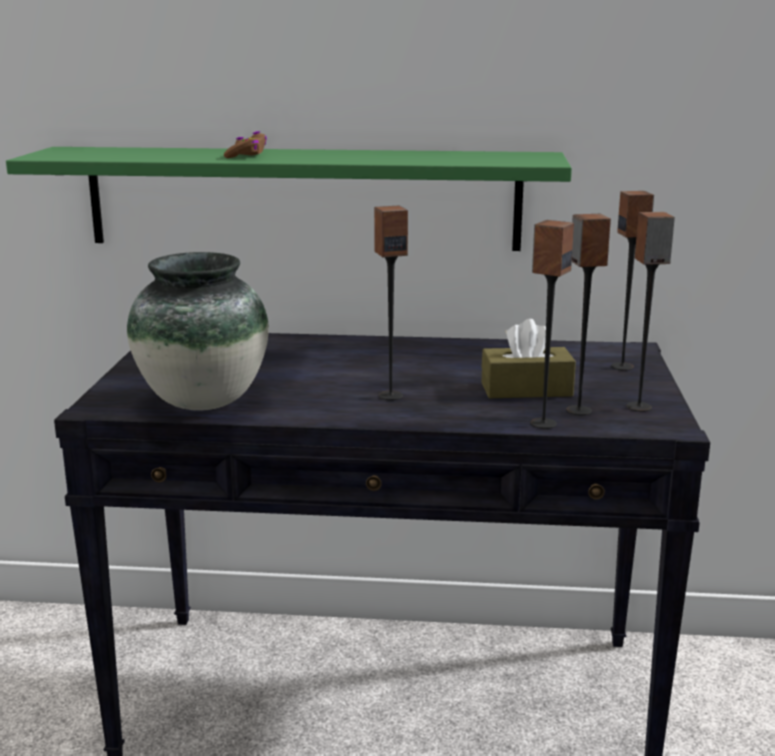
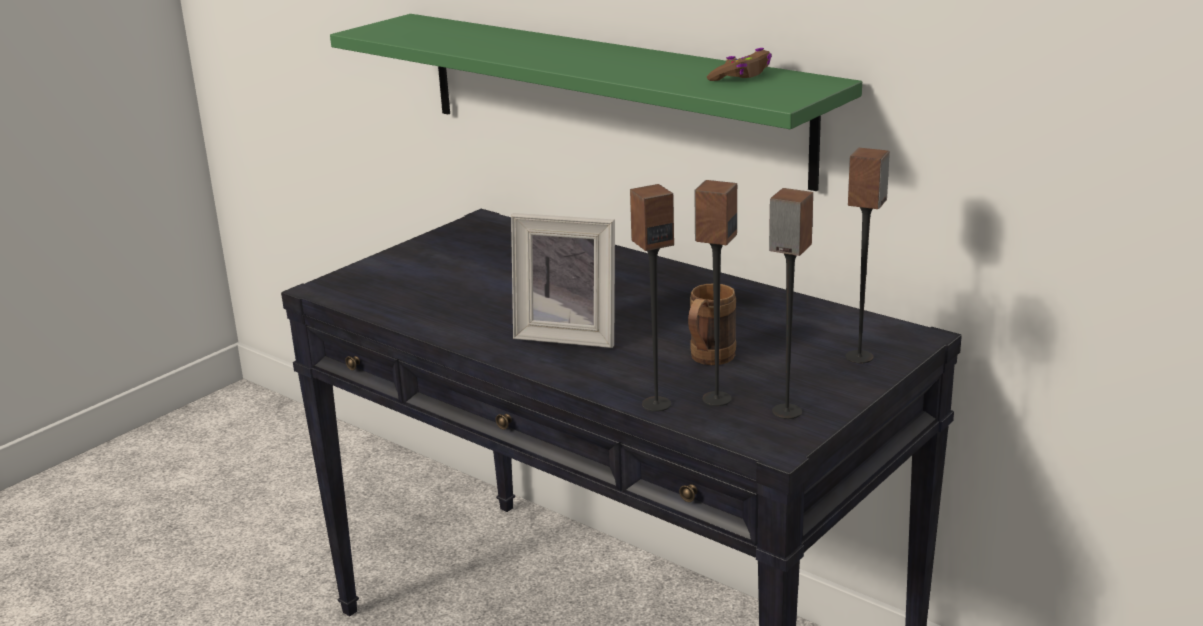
camera: 35 degrees right, 5 degrees up
vase [127,252,269,411] -> none
brown game controller [224,131,267,158] -> brown game controller moved to [707,48,772,81]
speaker [374,206,408,400] -> picture frame [511,213,615,348]
brown tissue box [481,319,576,398] -> brown mug [688,284,736,365]

